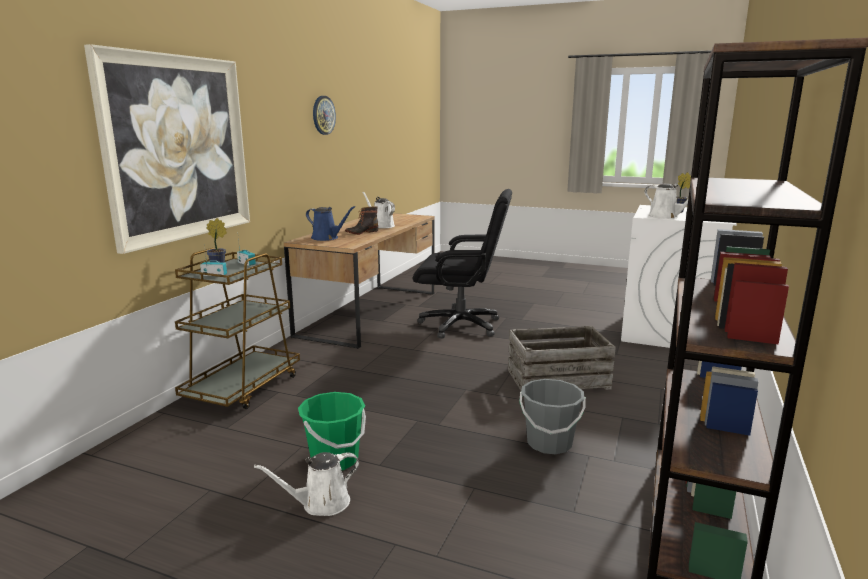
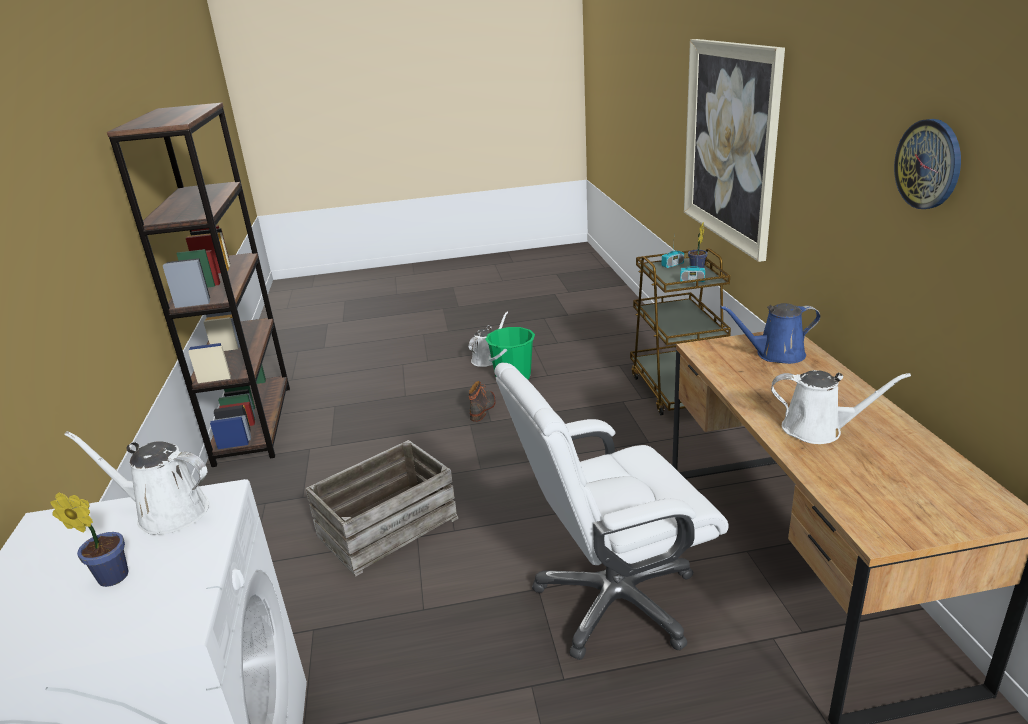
camera: 150 degrees right, 10 degrees up
boot [345,206,378,235] -> boot moved to [469,381,496,422]
black office chair [413,189,512,339] -> white office chair [494,363,729,660]
grey bucket [520,379,586,454] -> none

